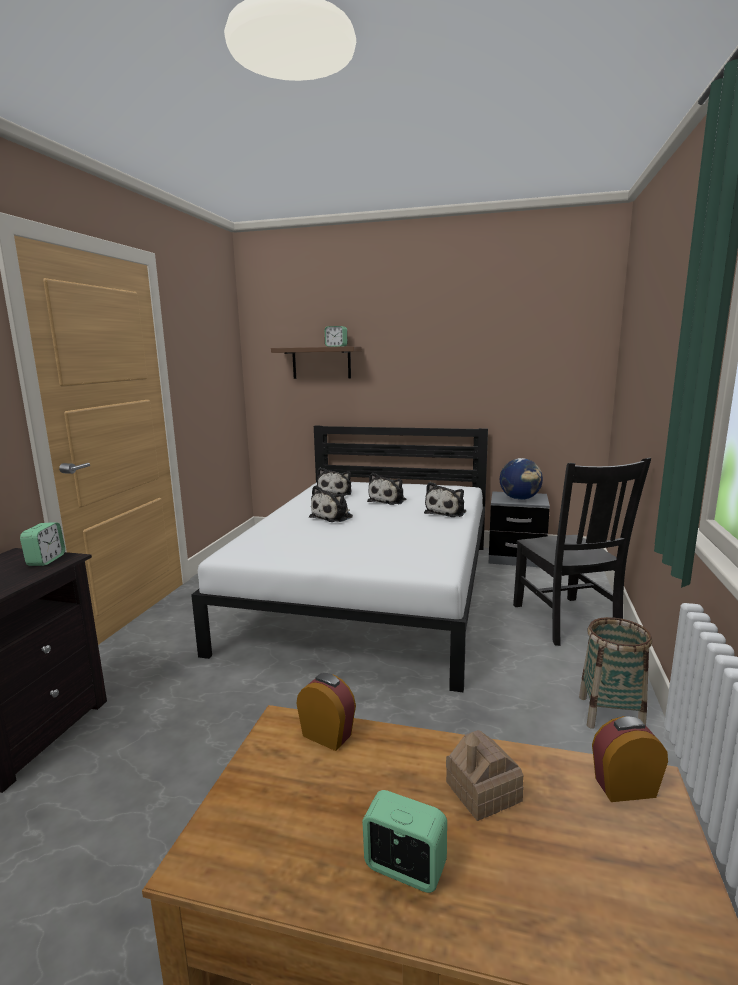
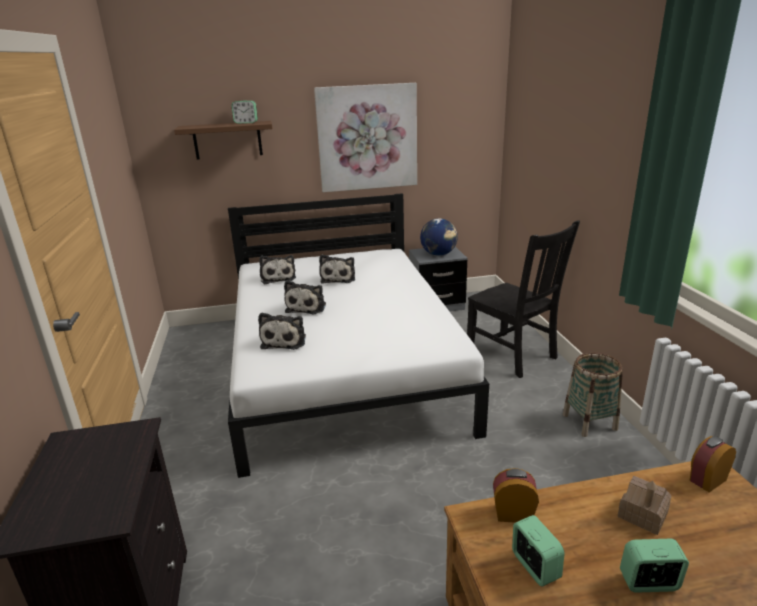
camera: 25 degrees left, 10 degrees up
alarm clock [20,522,65,566] -> alarm clock moved to [512,515,565,586]
plush toy [424,482,466,517] -> plush toy moved to [258,313,306,350]
none -> picture [314,83,417,192]

